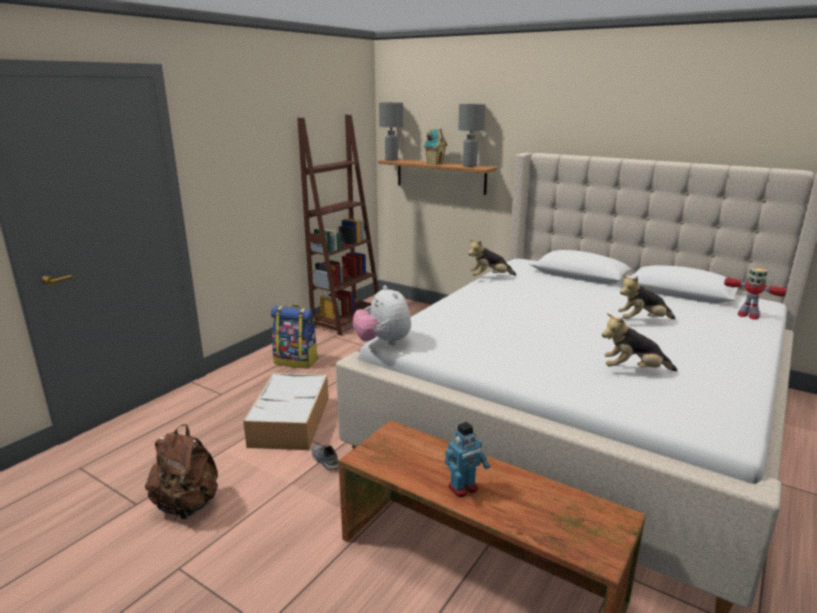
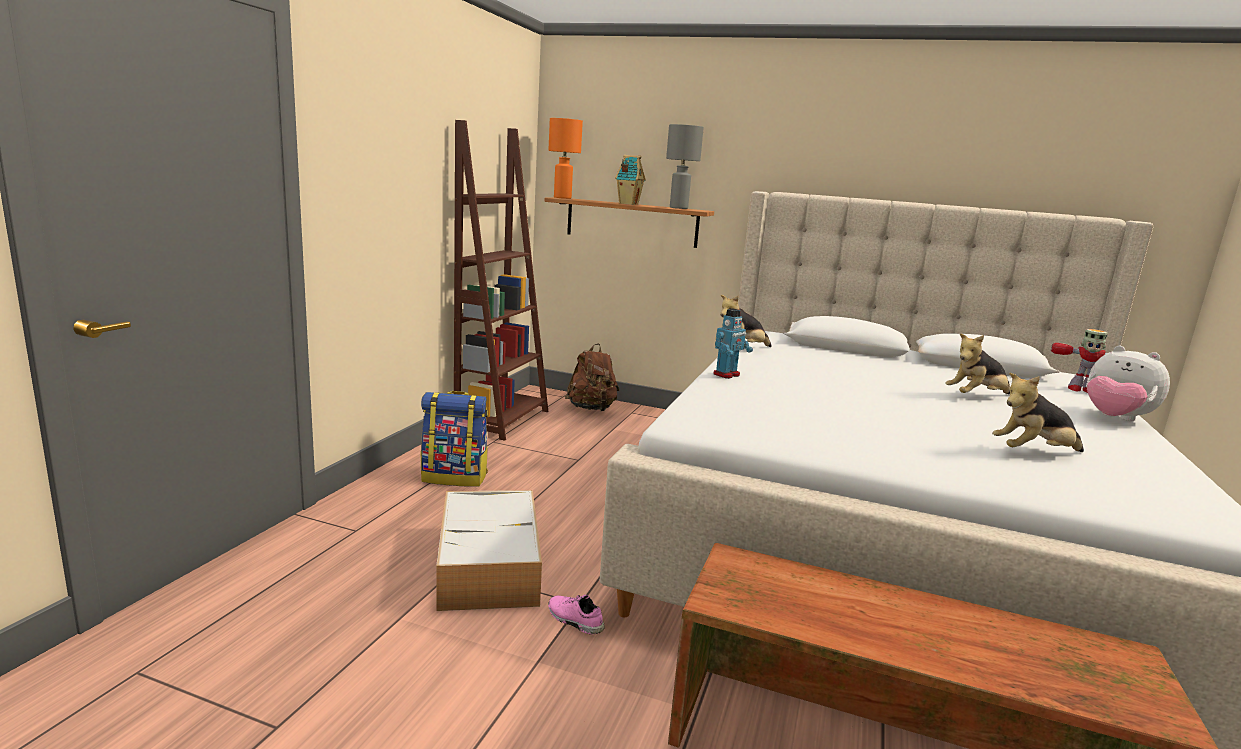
camera: 15 degrees left, 5 degrees down
brown backpack [145,424,218,519] -> brown backpack moved to [565,344,620,411]
grey shoe [312,444,339,471] -> pink shoe [548,595,605,635]
plush toy [353,285,411,345] -> plush toy moved to [1086,346,1170,421]
grey table lamp [379,102,403,161] -> orange table lamp [548,118,583,199]
toy robot [445,422,490,497] -> toy robot moved to [713,309,753,379]

